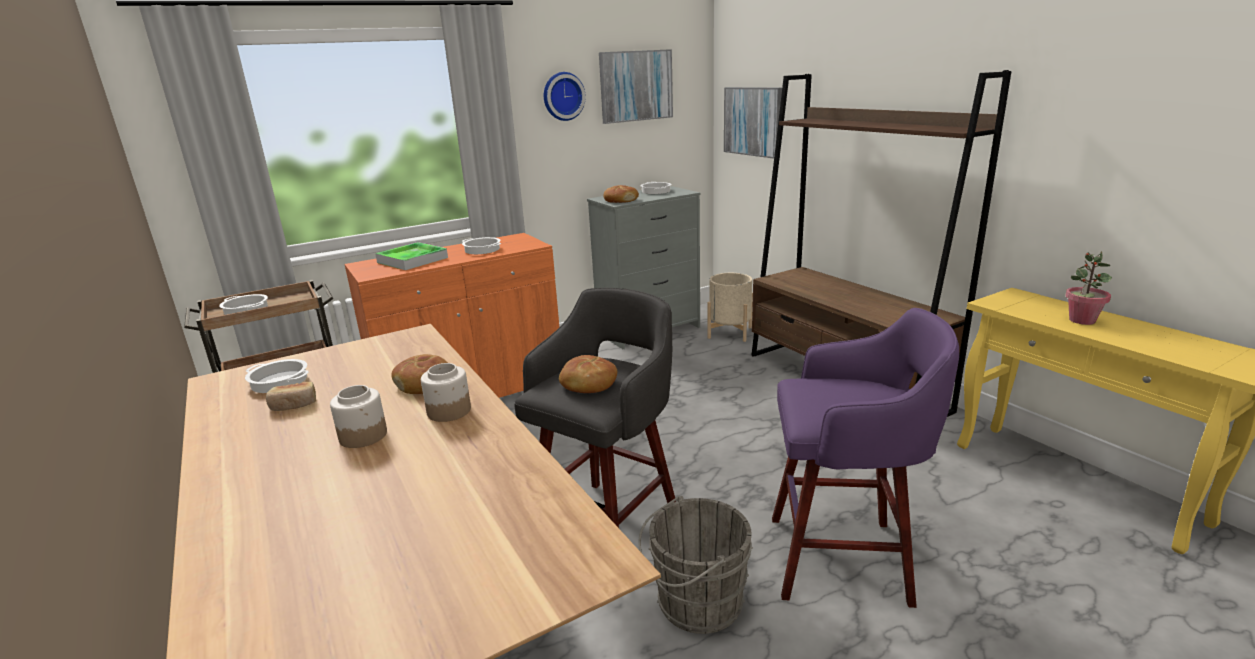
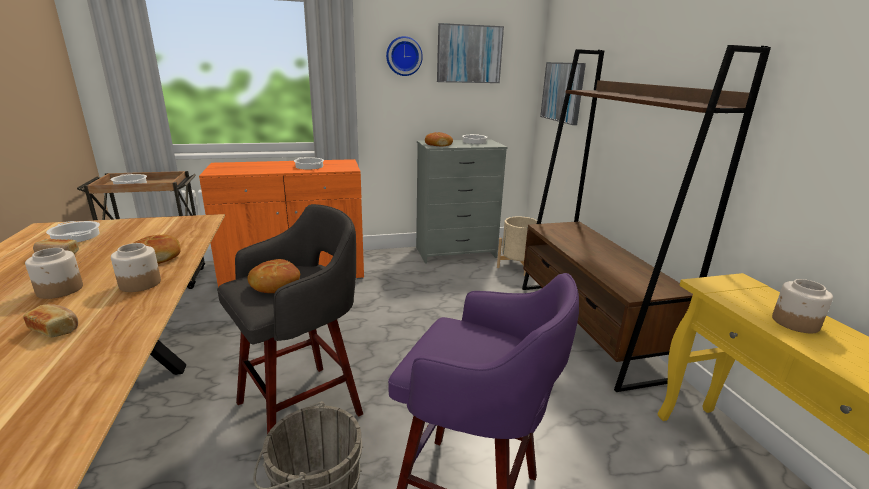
camera: 15 degrees right, 0 degrees up
tray [375,242,448,270] -> none
potted plant [1065,251,1112,325] -> jar [772,279,833,334]
none -> bread [23,304,78,337]

